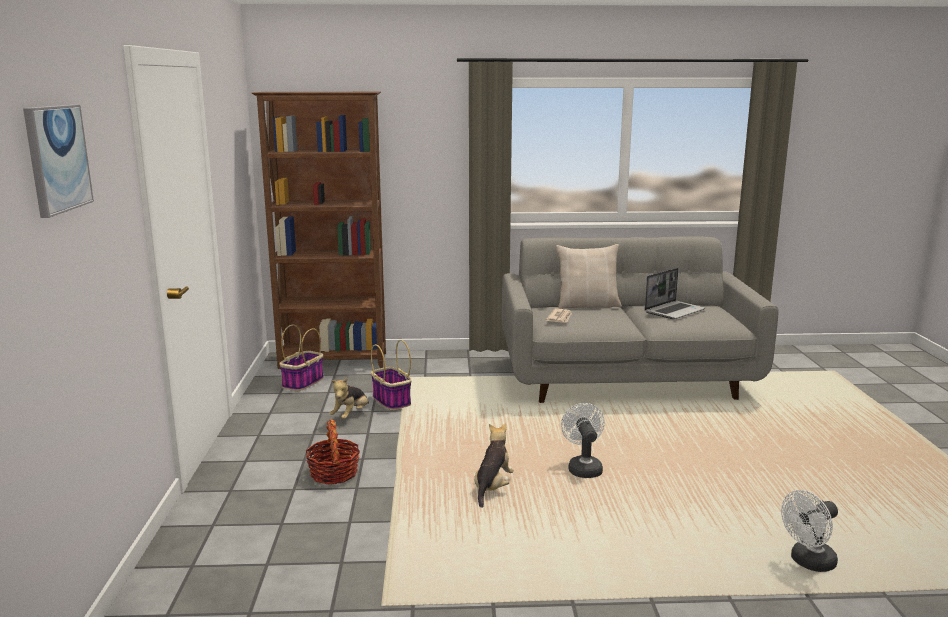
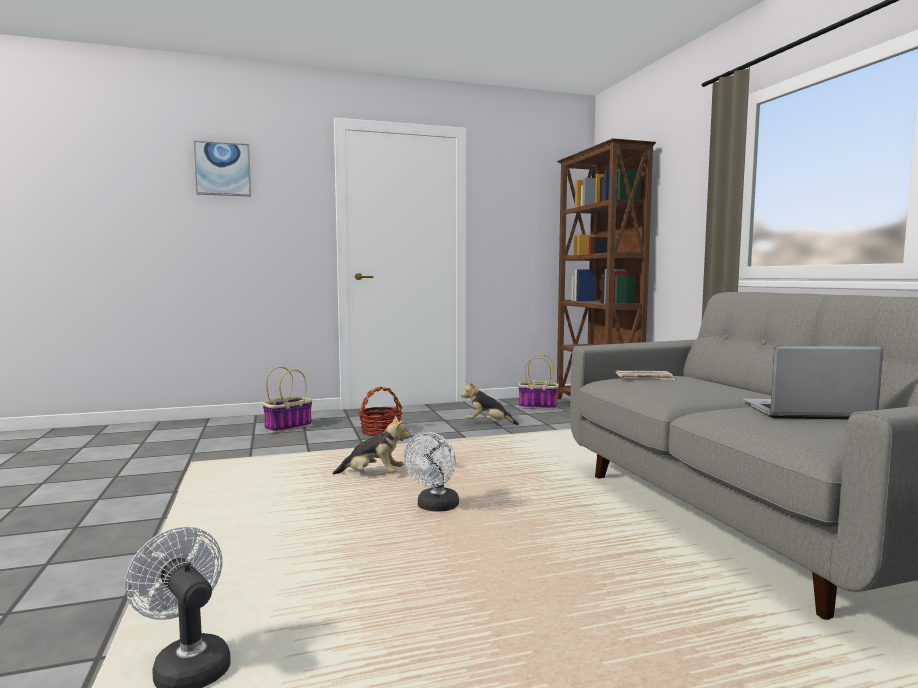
camera: 75 degrees right, 10 degrees down
basket [371,340,411,410] -> basket moved to [262,367,312,433]
beige pillow [556,244,622,309] -> none
white fan [561,403,605,478] -> white fan turned 135 degrees clockwise [404,432,459,512]
laptop [644,268,706,319] -> laptop turned 150 degrees clockwise [742,346,883,419]

